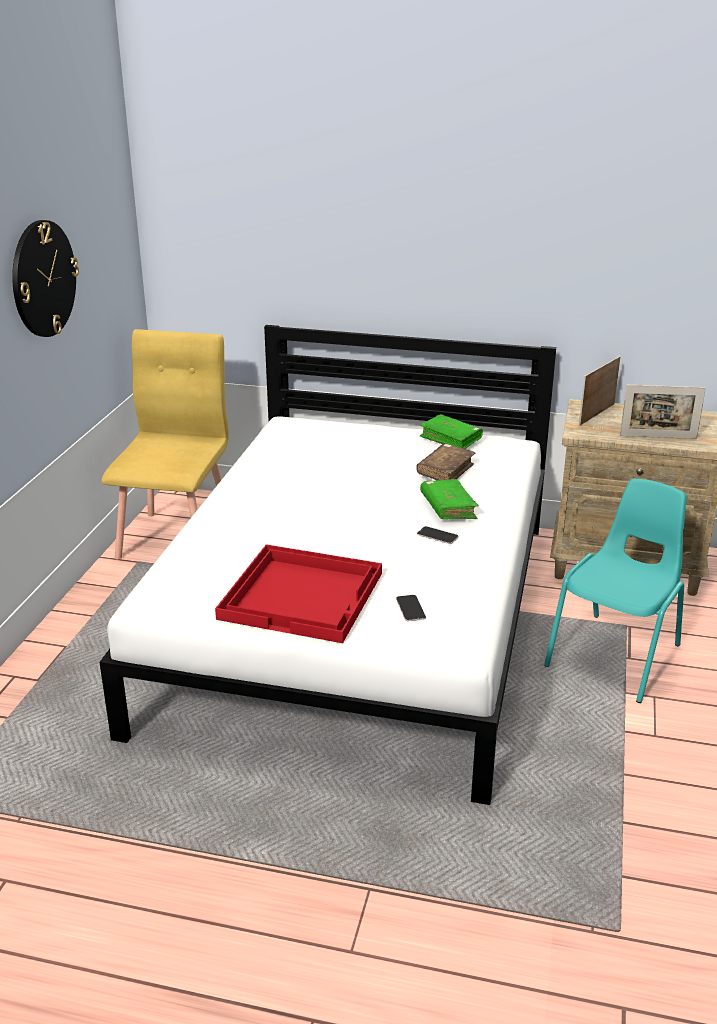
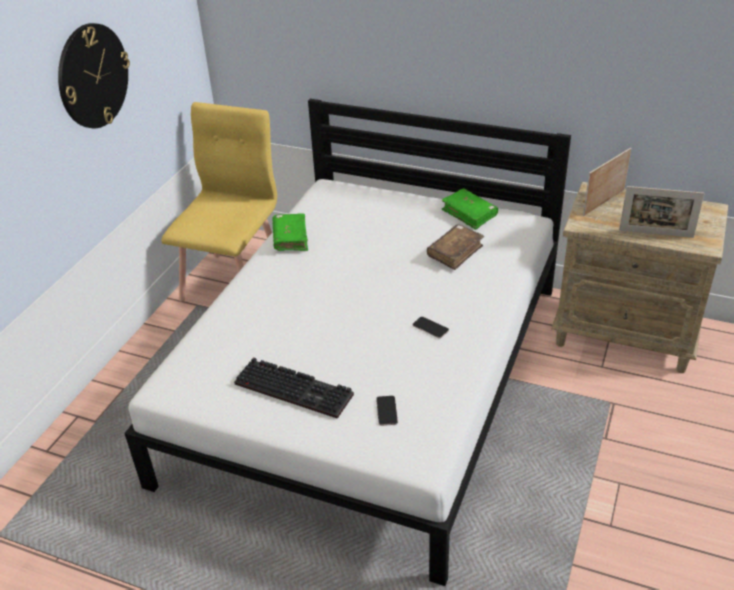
camera: 10 degrees right, 10 degrees up
red tray [215,544,382,643] -> keyboard [234,357,354,419]
green book [420,479,479,519] -> green book moved to [272,214,308,251]
turquoise chair [544,479,687,703] -> none

